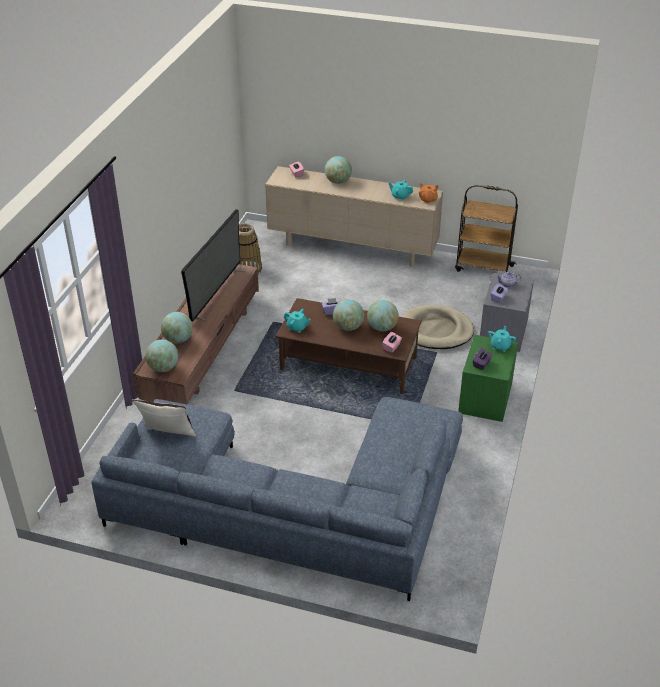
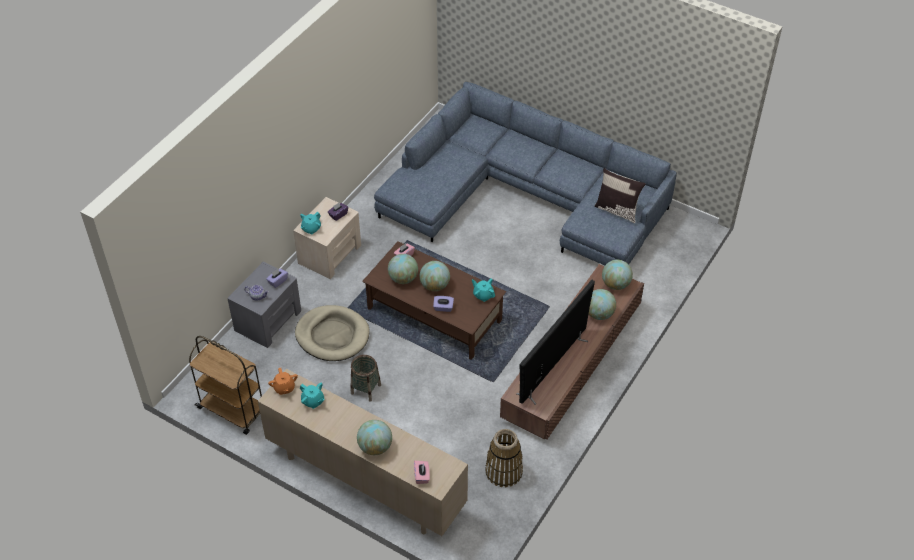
camera: 165 degrees left, 10 degrees up
green nightstand [458,335,518,422] -> beige nightstand [293,197,361,279]
none -> basket [351,355,381,402]

